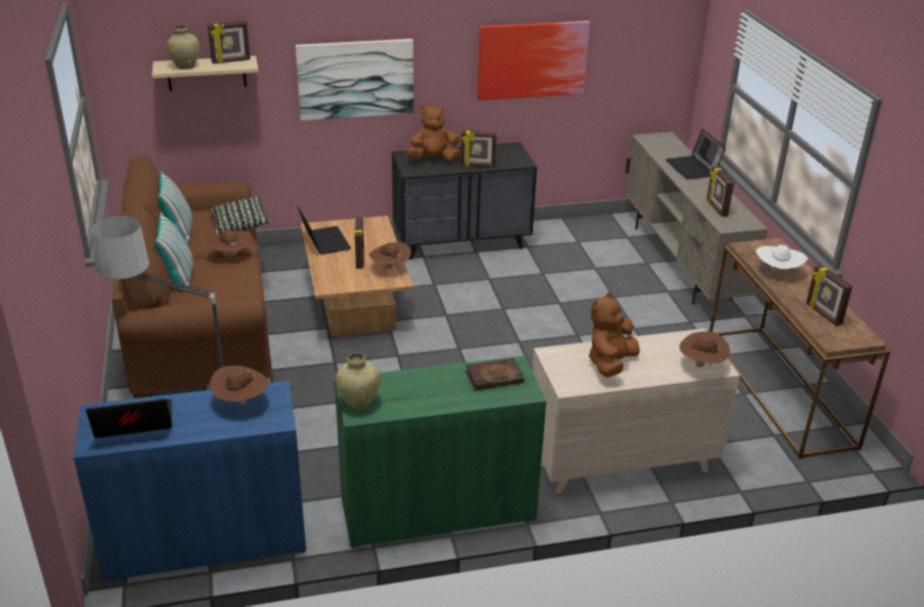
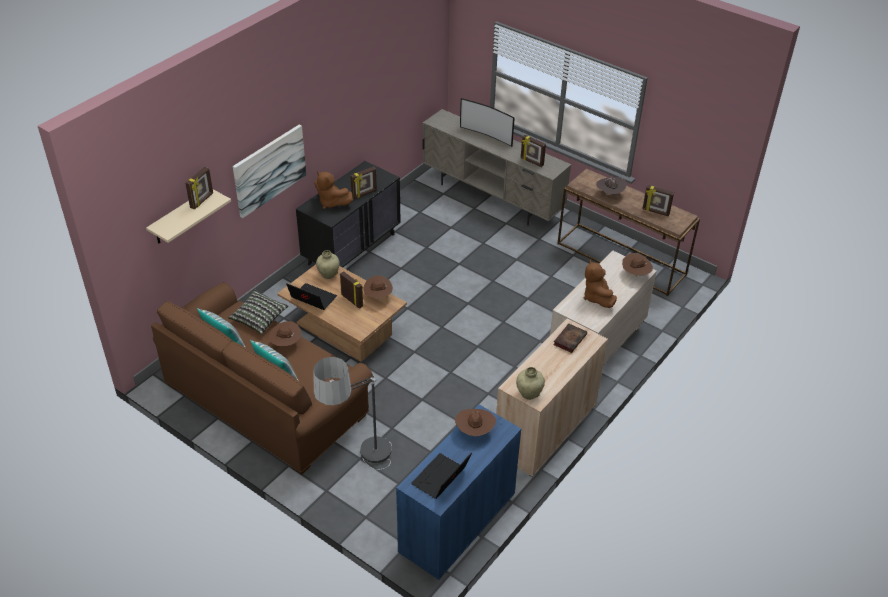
camera: 40 degrees left, 10 degrees up
beige vase [166,25,200,69] -> beige vase moved to [316,250,340,279]
green cabinet [334,356,547,549] -> beige cabinet [496,319,608,477]
brown plush toy [406,105,460,162] -> brown plush toy turned 90 degrees counterclockwise [314,171,353,209]
picture [477,21,590,101] -> none
laptop [666,129,726,179] -> television [460,98,515,146]
white hat [756,245,808,273] -> brown hat [596,177,626,195]

